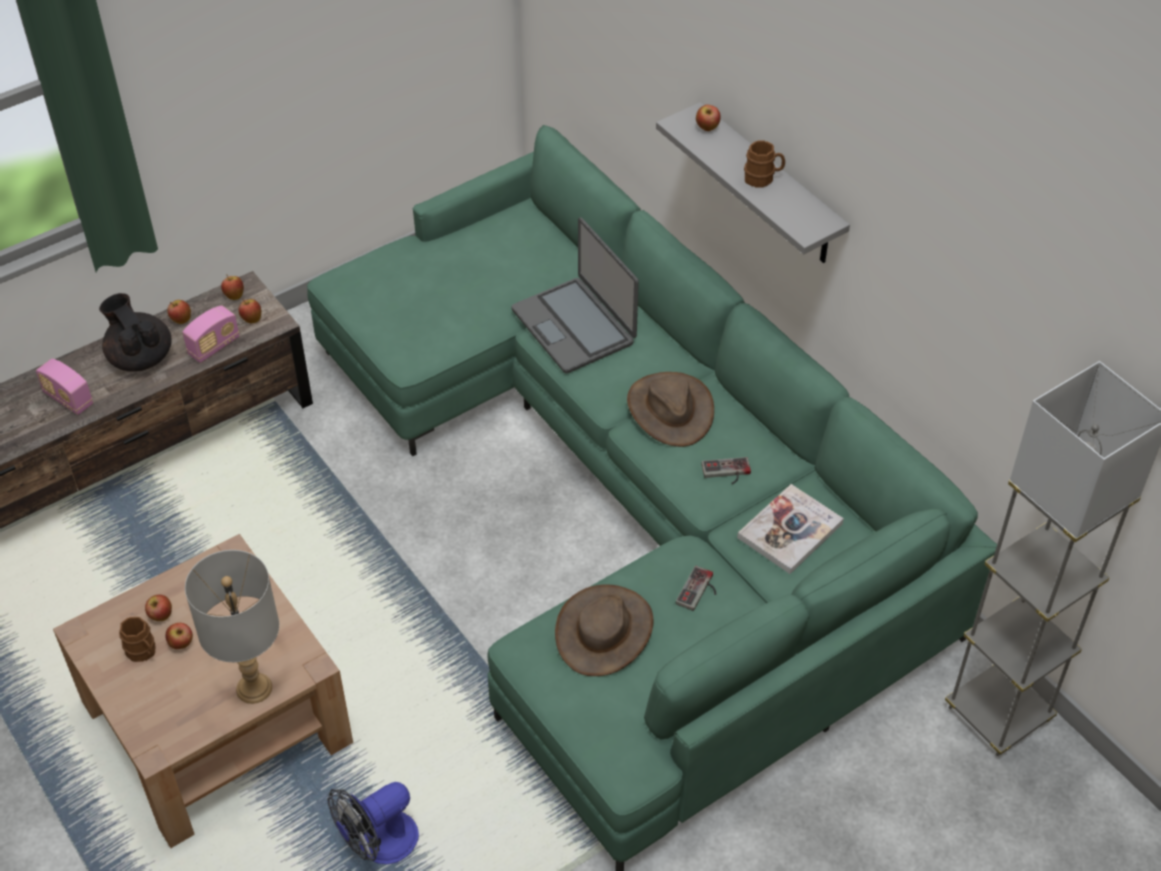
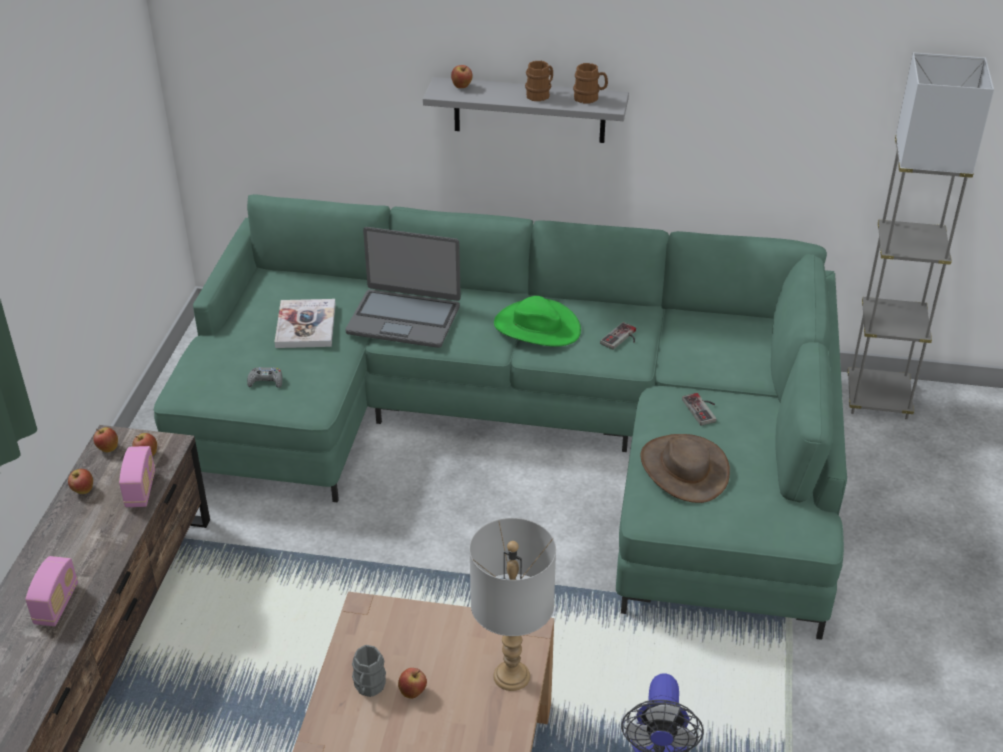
camera: 45 degrees left, 10 degrees down
radio [36,359,93,415] -> radio turned 75 degrees counterclockwise [25,556,78,626]
black teapot [99,293,172,372] -> none
brown mug [119,617,155,662] -> brown mug moved to [573,63,608,103]
apple [145,595,172,621] -> grey mug [352,645,386,697]
brown hat [627,372,714,447] -> green hat [494,296,581,346]
book [737,484,844,574] -> book moved to [275,299,336,348]
none -> grey game controller [247,367,282,388]

